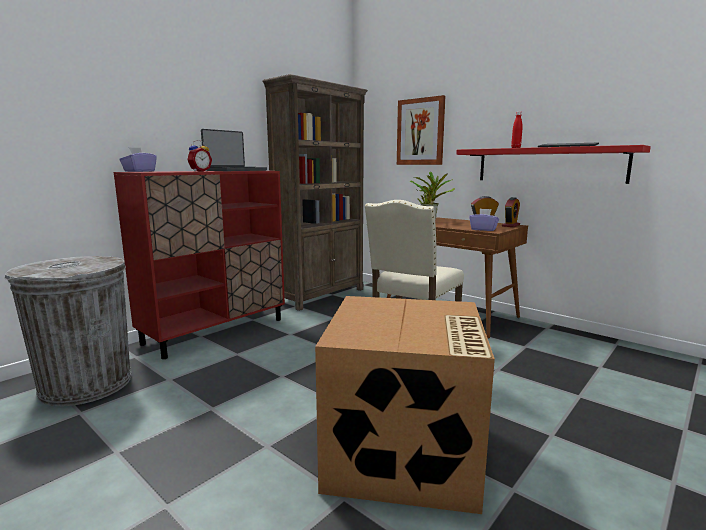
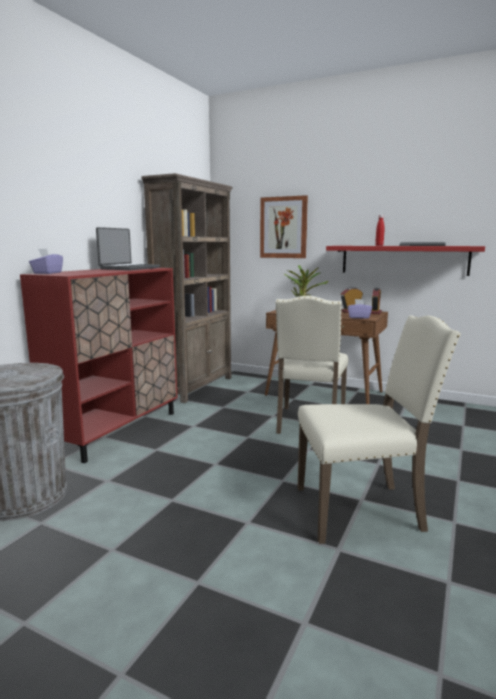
camera: 15 degrees left, 0 degrees up
alarm clock [187,140,212,172] -> none
cardboard box [315,296,495,514] -> beige chair [298,315,461,544]

